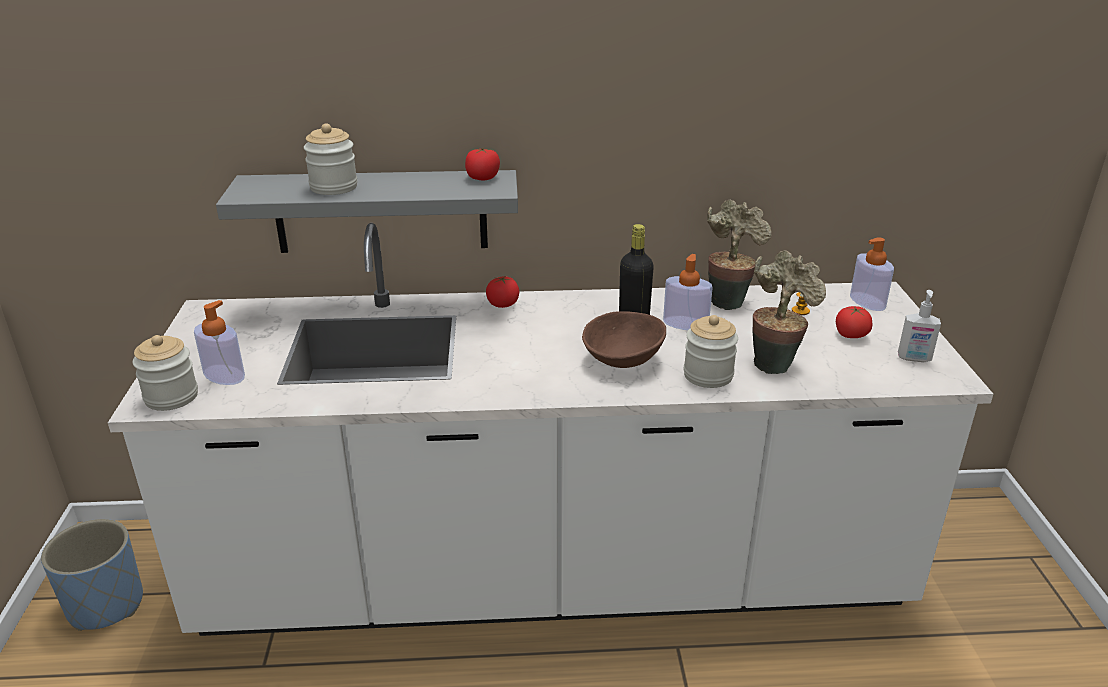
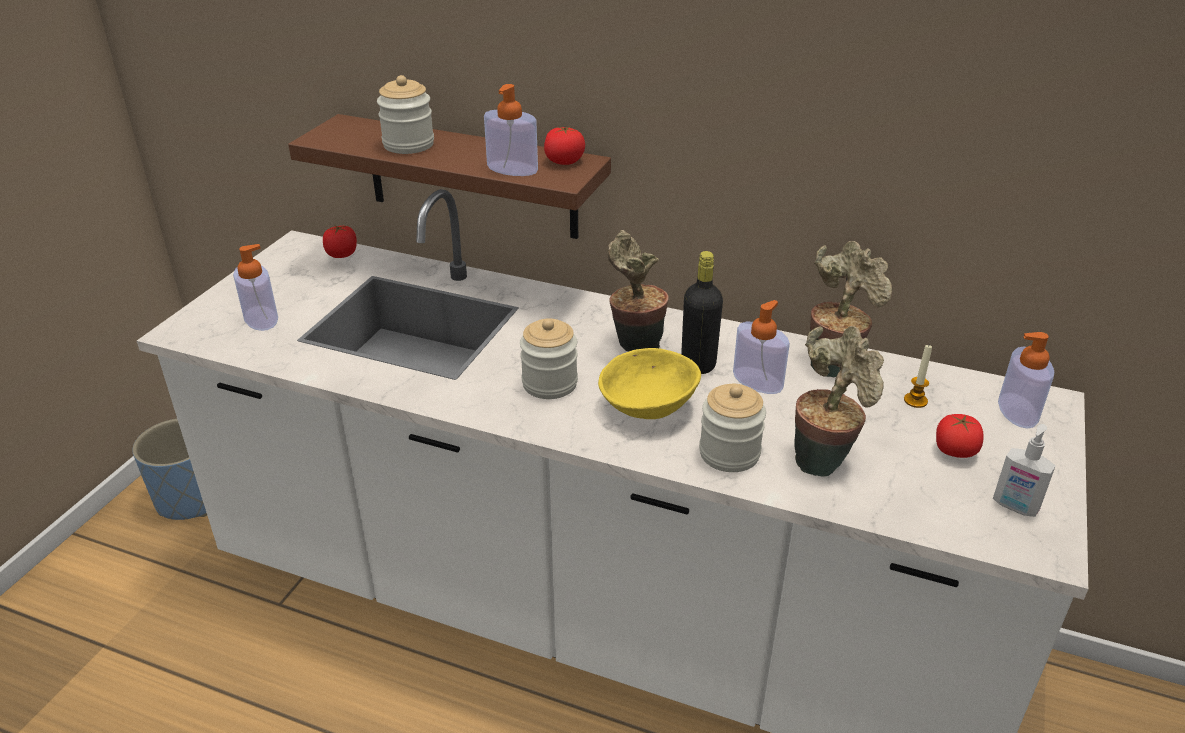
camera: 25 degrees right, 5 degrees up
jar [133,335,198,411] -> jar moved to [520,319,578,399]
grey shelf [216,170,518,253] -> brown shelf [288,114,611,239]
tomato [486,276,519,308] -> tomato moved to [323,225,357,258]
brown bowl [582,311,666,368] -> yellow bowl [598,348,701,419]
none -> soap dispenser [484,84,538,176]
none -> potted plant [607,230,669,351]

